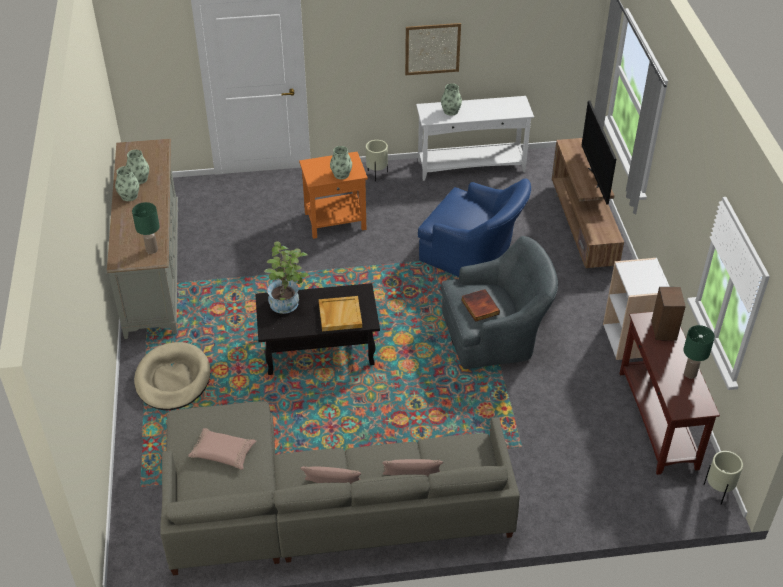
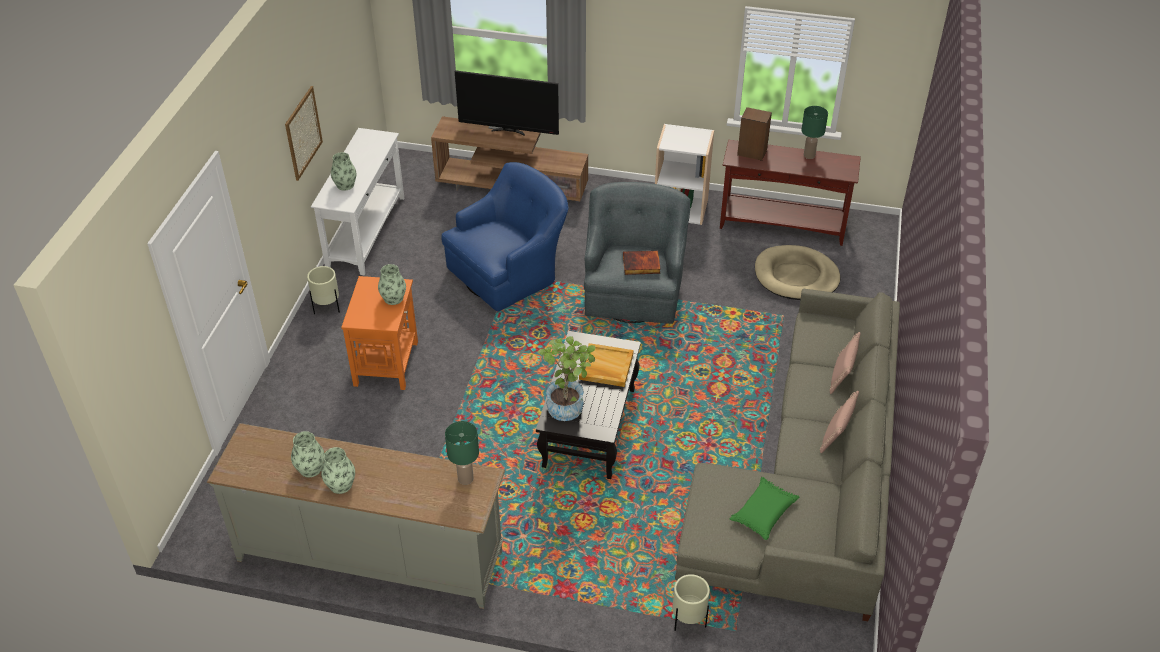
camera: 70 degrees left, 0 degrees up
beige dog bed [134,342,211,410] -> beige dog bed moved to [755,245,841,300]
beige pillow [188,428,256,470] -> green pillow [730,477,799,540]
beige planter [704,451,743,504] -> beige planter moved to [672,574,710,631]

